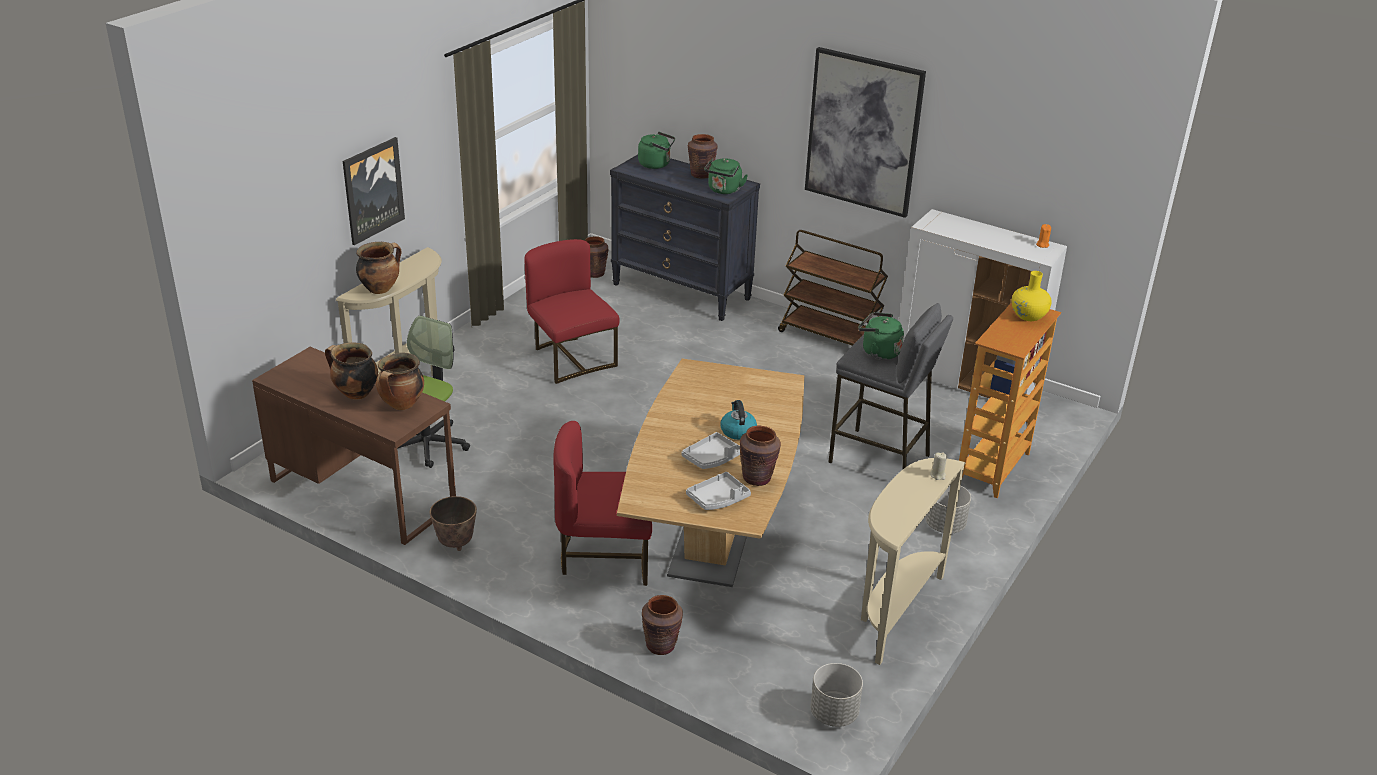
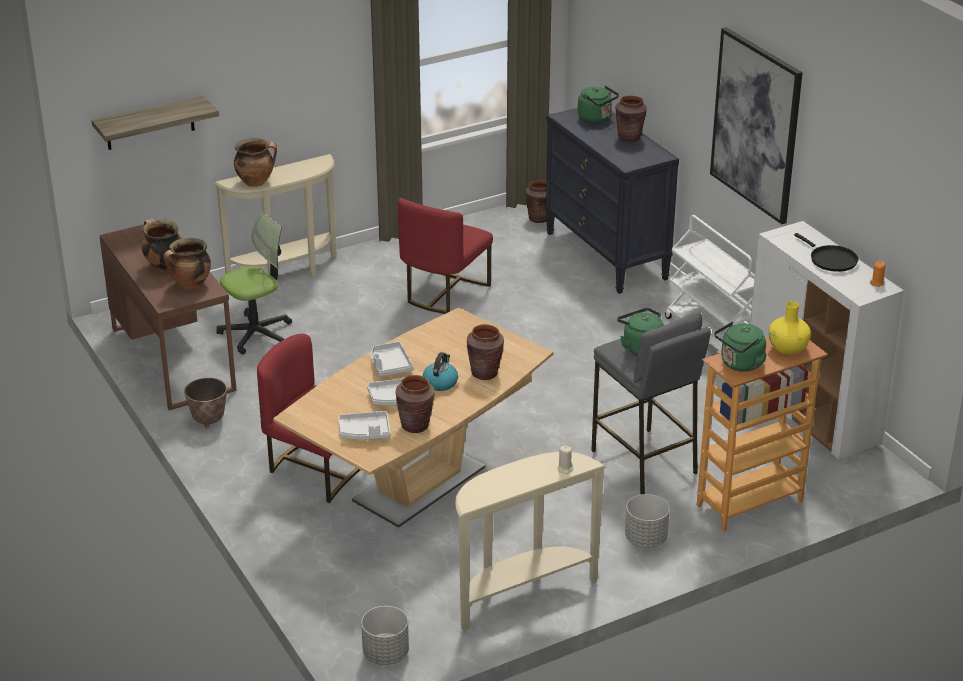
camera: 30 degrees right, 0 degrees up
picture [343,137,405,245] -> none
red chair [524,239,620,384] -> red chair turned 150 degrees counterclockwise [398,198,493,314]
brown vase [642,595,683,655] -> brown vase moved to [467,324,504,380]
green kettle [704,158,748,194] -> green kettle moved to [714,322,767,372]
brown cart [778,230,888,346] -> white cart [665,215,755,354]
none -> shelf [91,95,219,150]
none -> grey tray [371,342,414,377]
none -> black frying pan [794,233,859,272]

